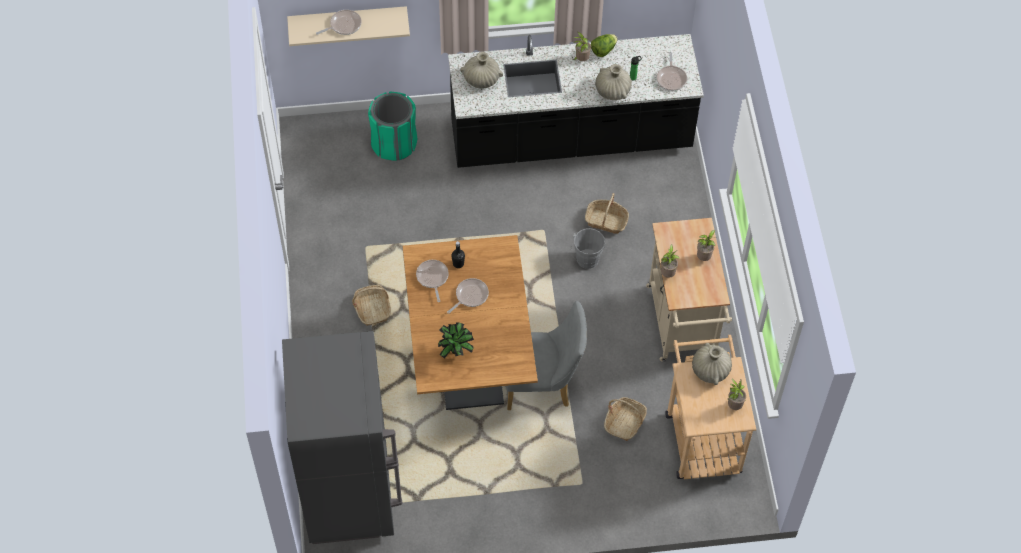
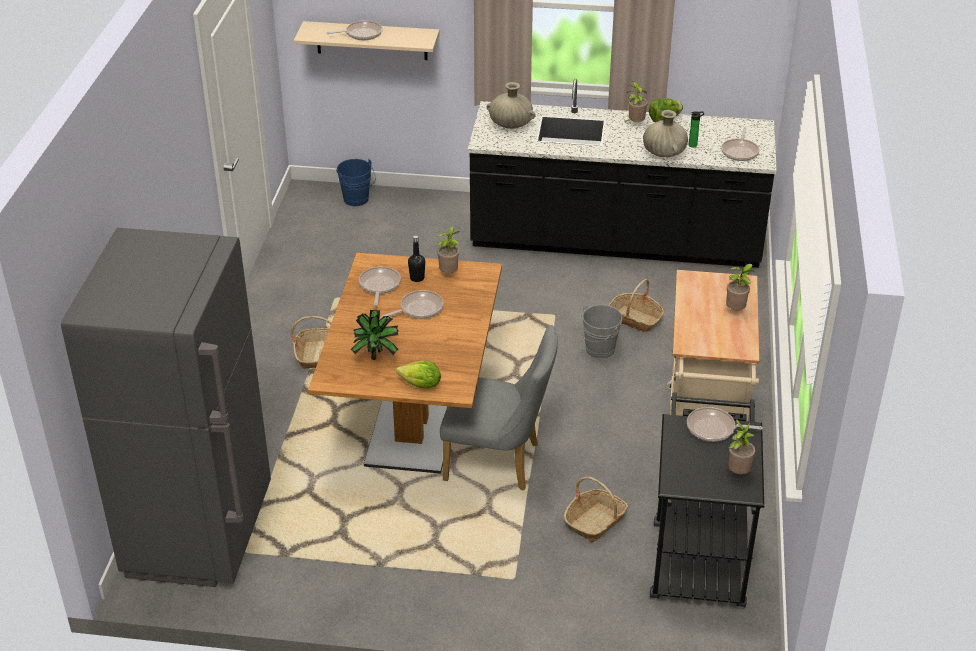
camera: 15 degrees right, 20 degrees down
green trash can [368,91,418,161] -> none
potted plant [661,244,679,278] -> potted plant moved to [437,226,460,273]
beige cart [665,335,756,480] -> black cart [650,392,764,607]
beige vase [692,343,732,385] -> frying pan [687,407,763,442]
none -> blue bucket [336,159,376,206]
none -> lettuce [396,361,441,389]

